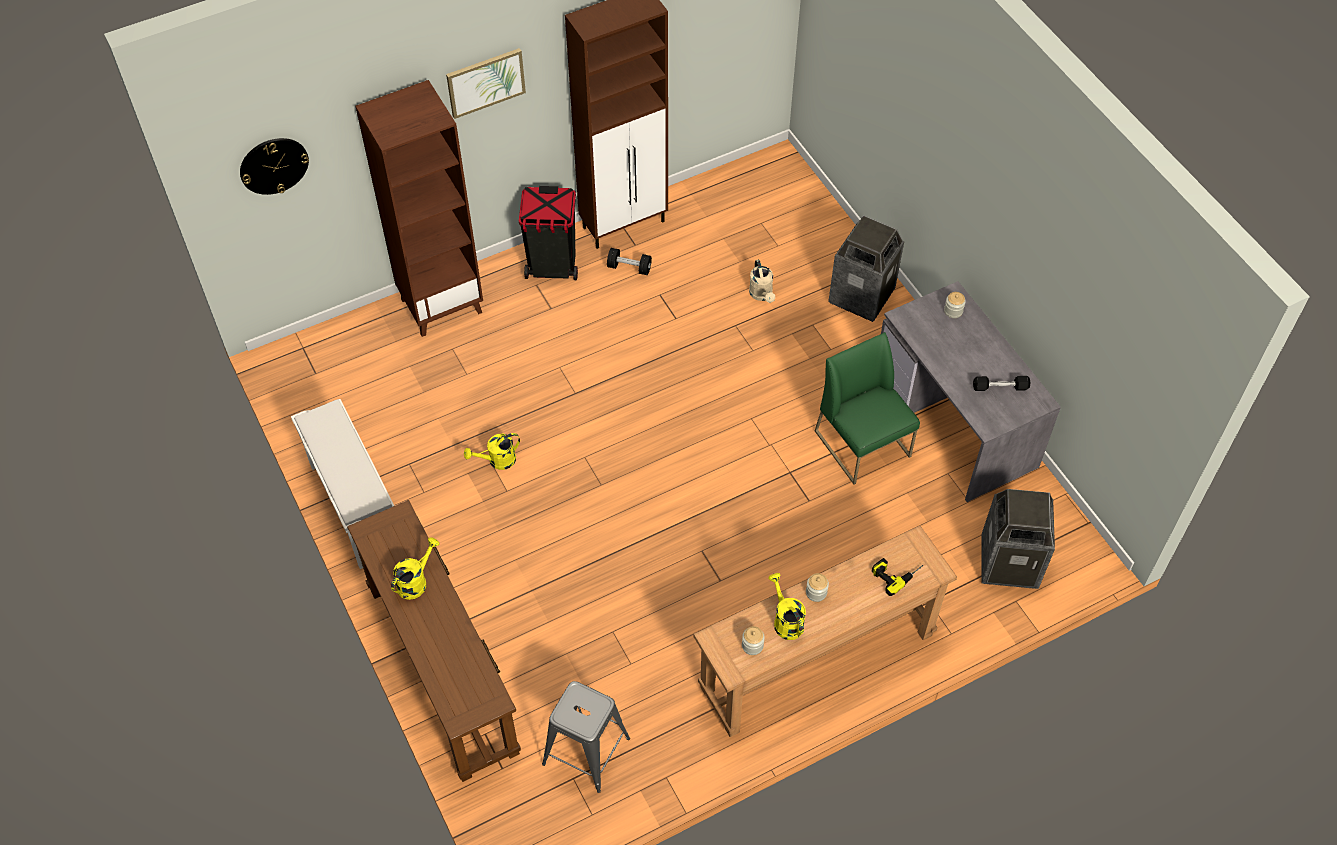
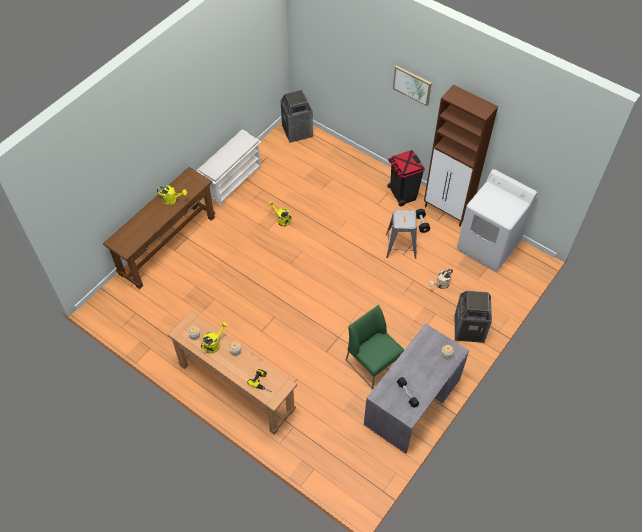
camera: 65 degrees right, 0 degrees up
wall clock [240,138,309,195] -> none
brown bookcase [355,80,483,337] -> none
grey stool [542,681,630,793] -> grey stool moved to [386,210,417,259]
green chair [815,332,920,485] -> green chair turned 75 degrees counterclockwise [346,305,404,389]
trash can [981,489,1055,589] -> trash can moved to [280,90,313,143]
none -> white washing machine [457,169,537,272]

